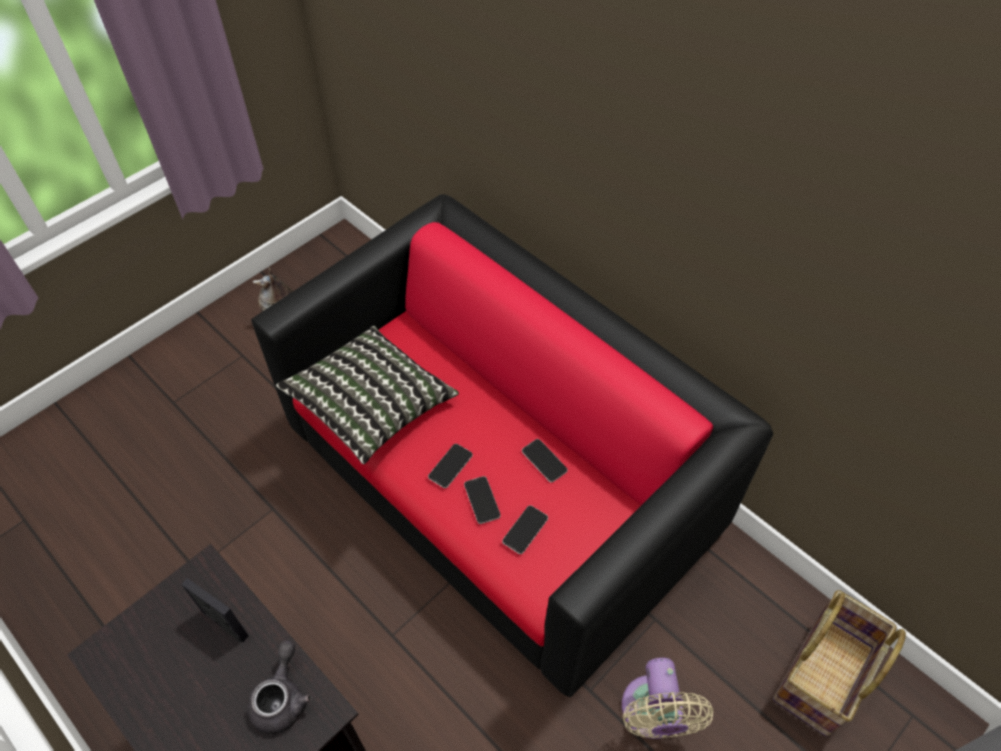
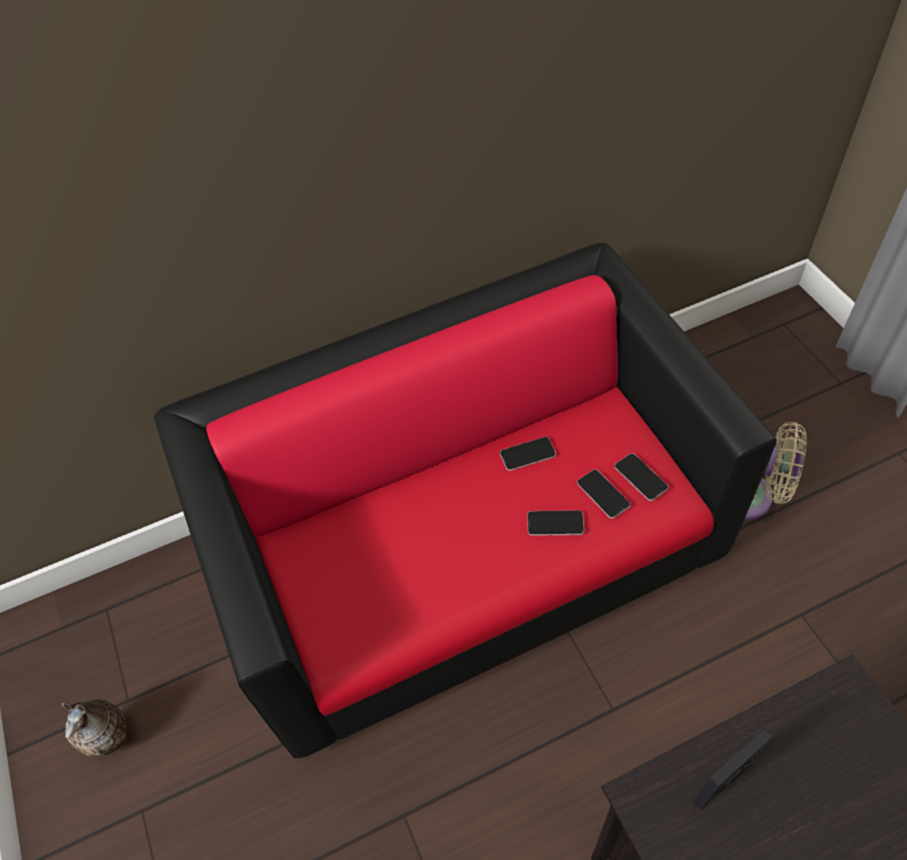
camera: 65 degrees left, 0 degrees up
grey teapot [247,640,312,734] -> none
pillow [276,326,459,464] -> none
phone [428,444,473,488] -> phone moved to [615,453,668,501]
basket [773,590,906,737] -> none

